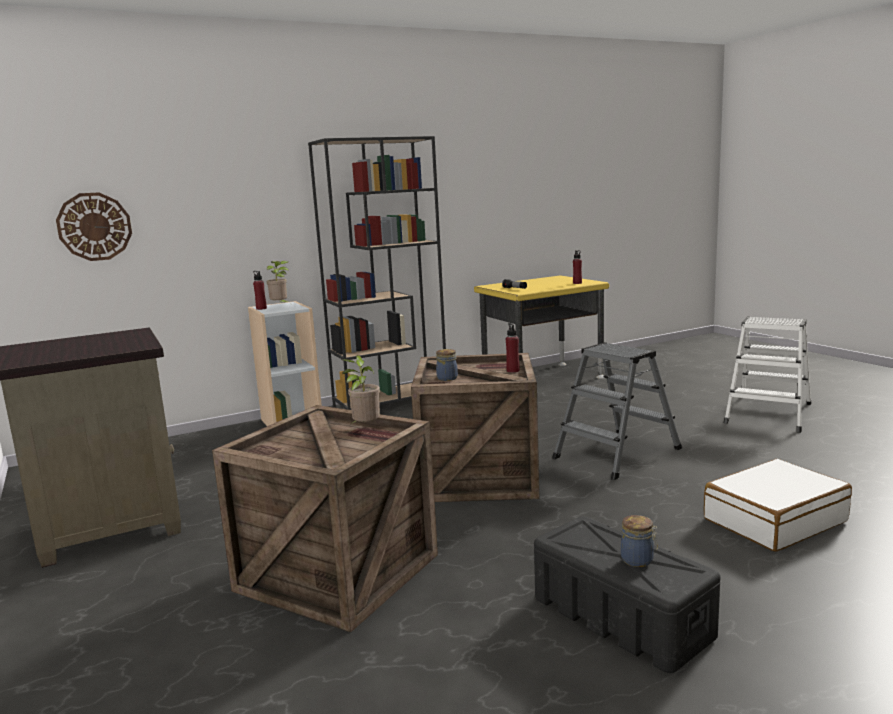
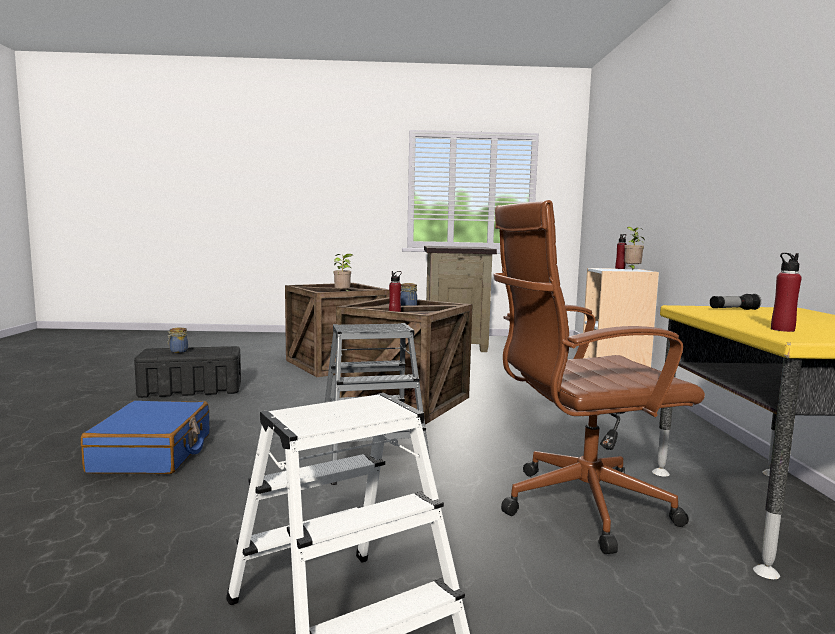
camera: 115 degrees right, 5 degrees down
wall clock [56,192,132,261] -> none
bookcase [308,136,446,410] -> none
white suitcase [704,459,852,552] -> blue suitcase [81,401,210,474]
none -> brown office chair [493,200,705,554]

